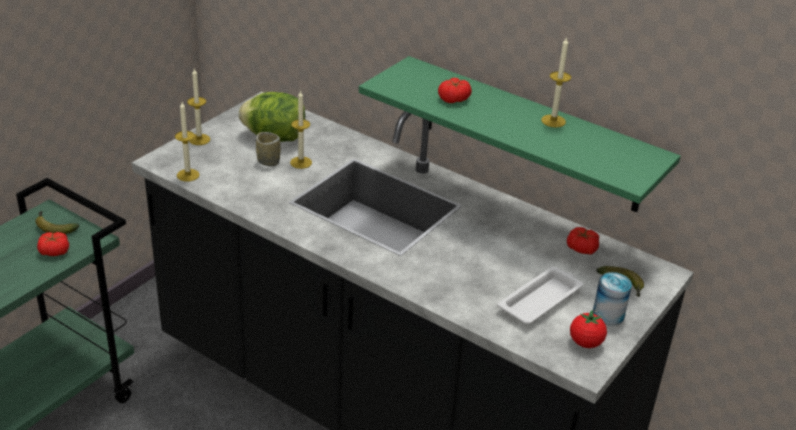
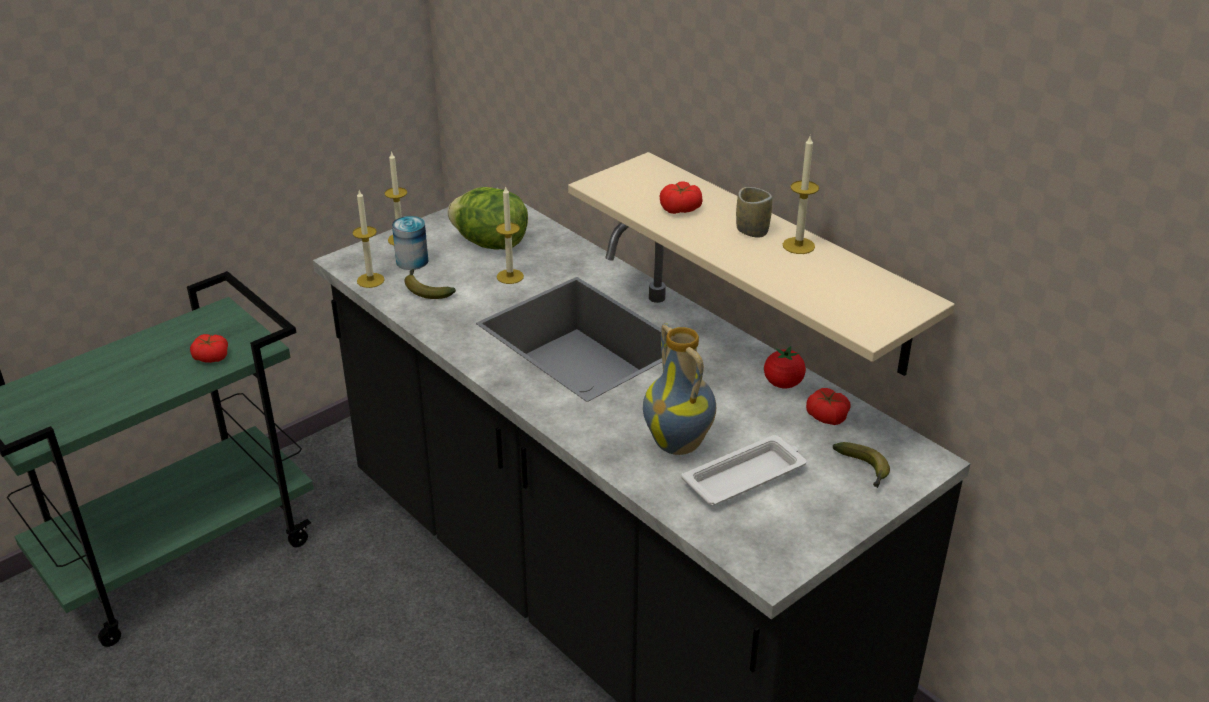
camera: 15 degrees right, 0 degrees up
banana [35,211,79,234] -> banana moved to [404,269,456,299]
cup [256,132,281,166] -> cup moved to [736,187,772,238]
green shelf [359,56,681,212] -> beige shelf [568,152,955,376]
tomato [570,310,607,348] -> tomato moved to [764,346,806,388]
can [593,272,632,326] -> can moved to [392,216,428,270]
none -> vase [643,323,716,455]

